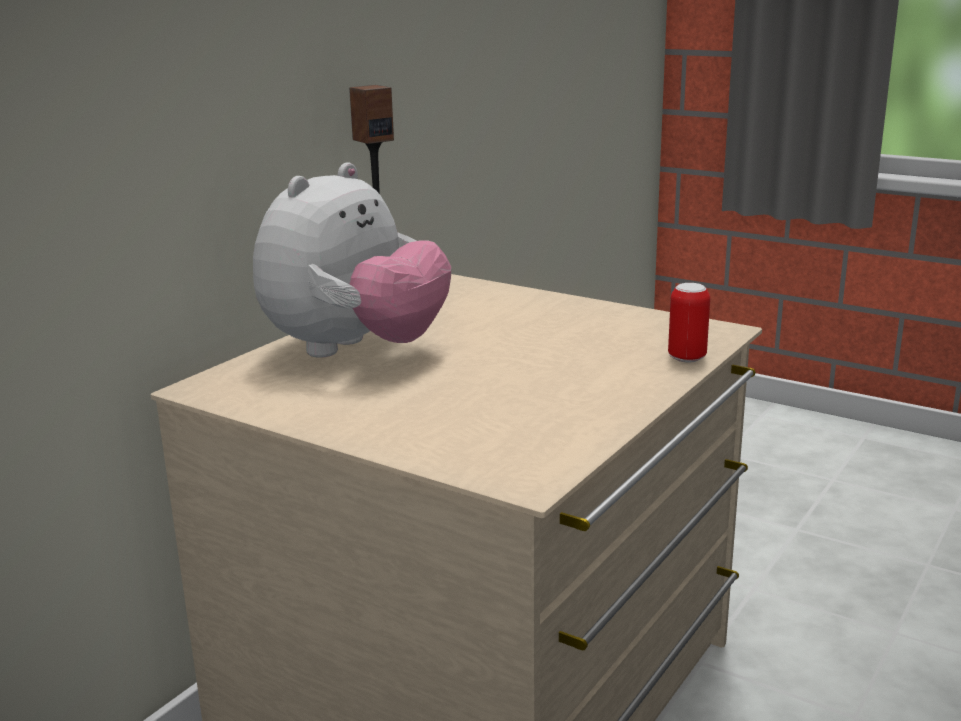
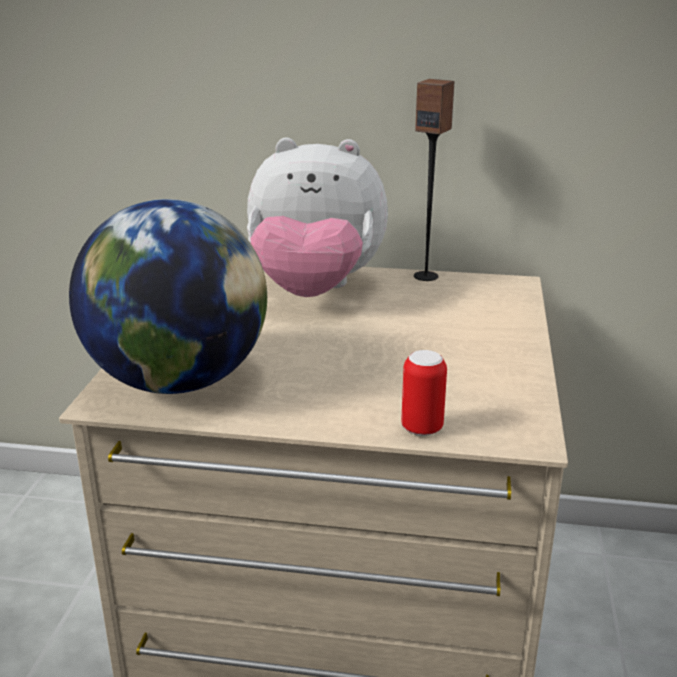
camera: 65 degrees right, 5 degrees up
none -> globe [69,199,267,394]

